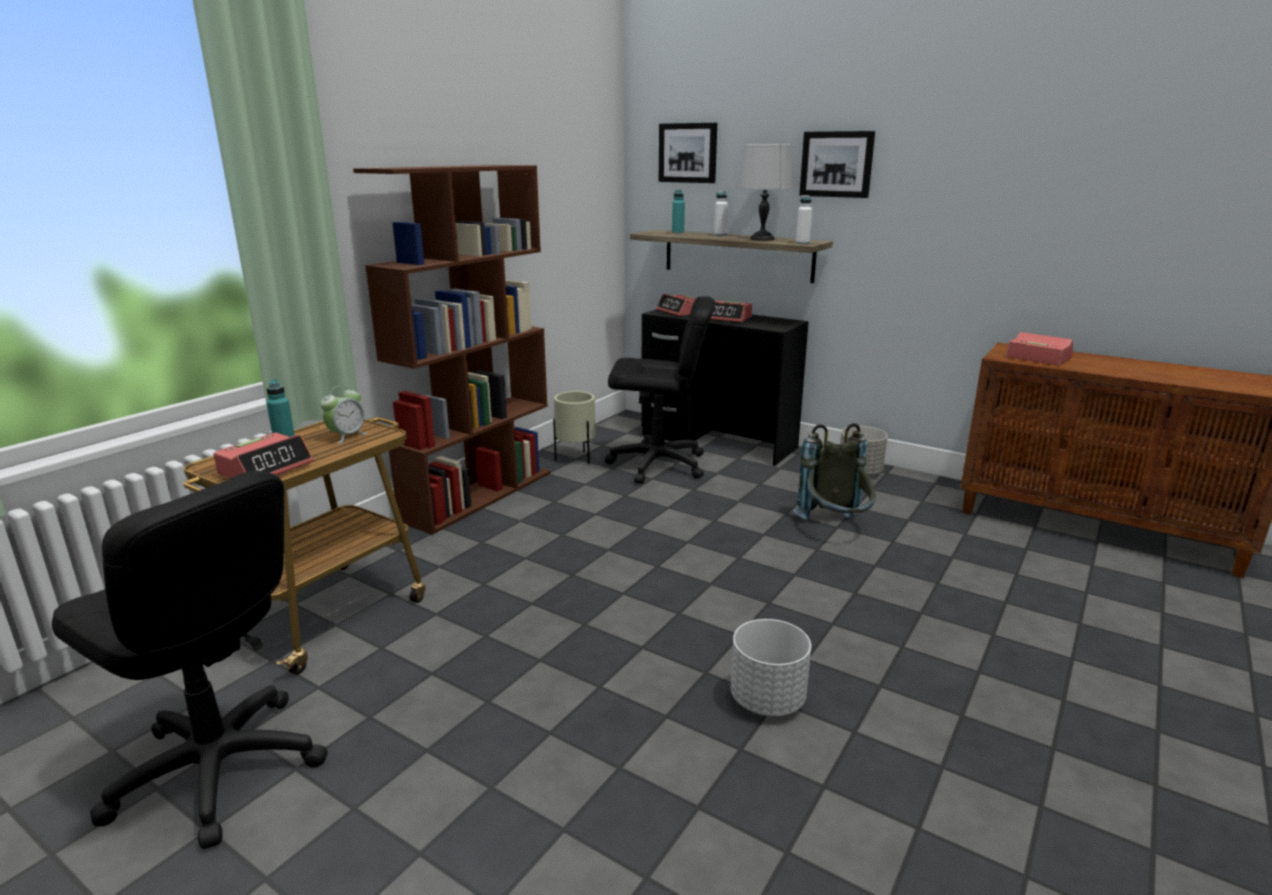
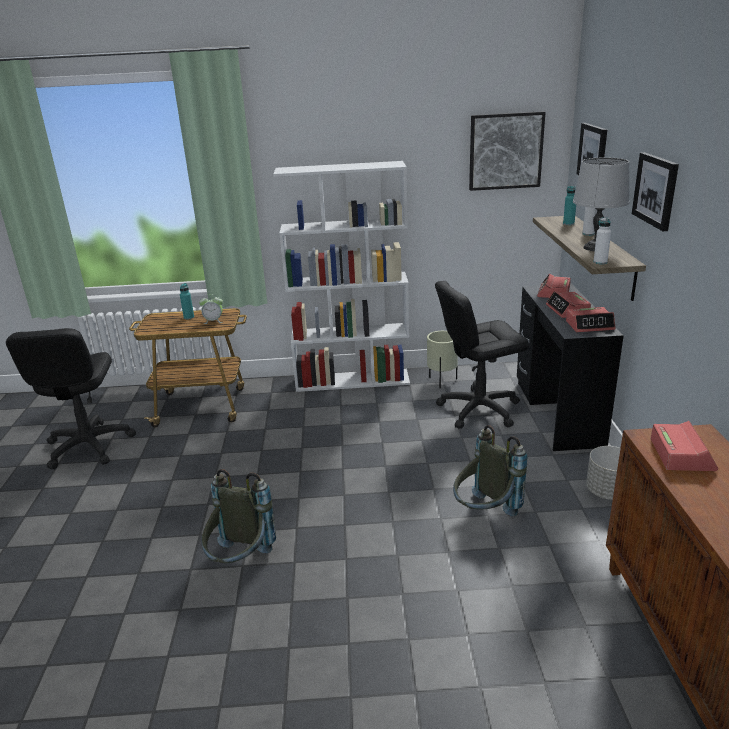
camera: 55 degrees right, 5 degrees up
alarm clock [213,432,313,478] -> alarm clock moved to [566,307,616,332]
brown bookcase [353,165,550,535] -> white bookcase [273,161,410,392]
black office chair [605,296,715,484] -> black office chair turned 105 degrees clockwise [435,281,529,429]
white planter [731,619,811,716] -> grey backpack [202,469,276,563]
none -> picture [469,111,546,191]

